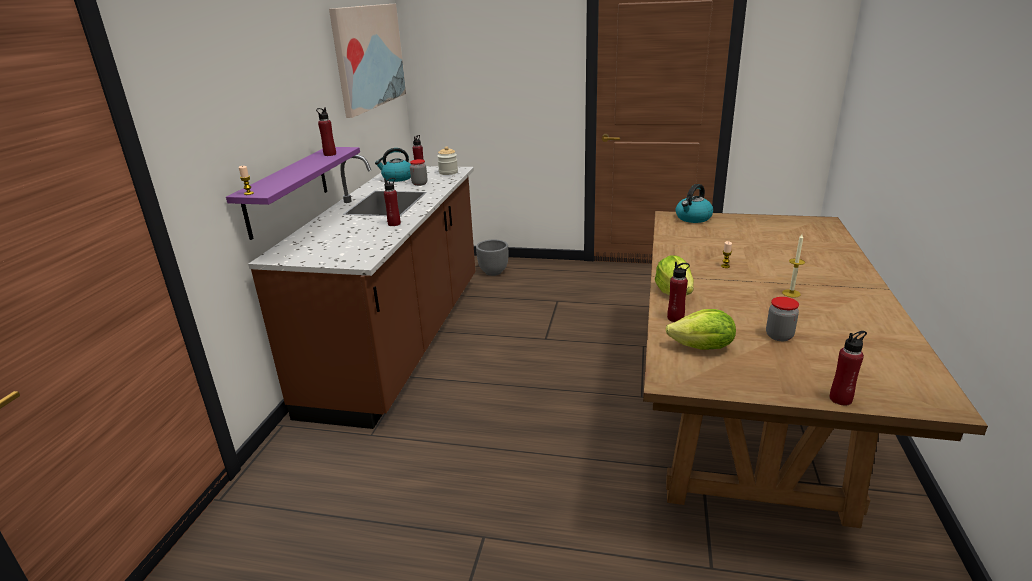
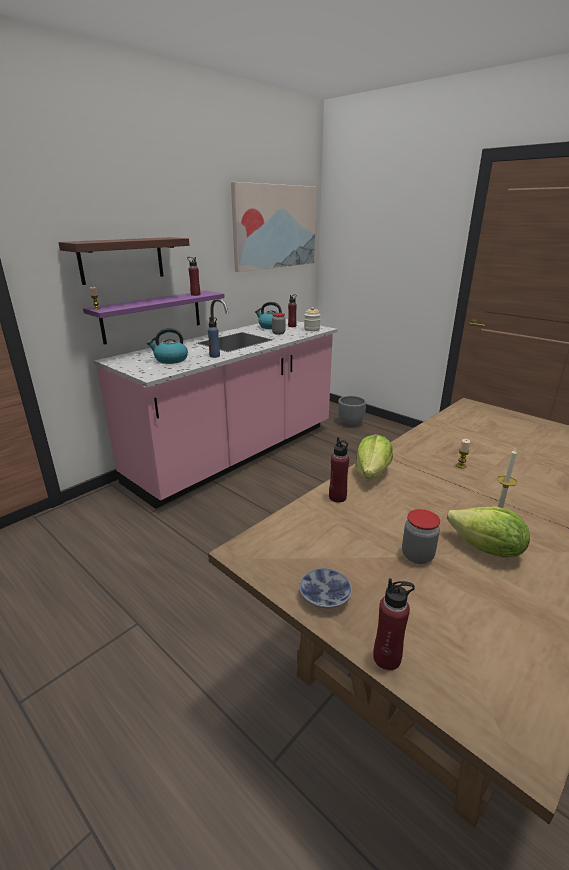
camera: 30 degrees right, 0 degrees up
brown counter [248,155,475,429] -> pink counter [94,299,338,509]
red bottle [384,178,401,226] -> blue bottle [208,317,220,358]
lettuce [666,309,736,350] -> lettuce moved to [447,506,530,558]
kettle [676,184,713,223] -> kettle moved to [147,328,188,364]
none -> shelf [58,237,189,285]
none -> bowl [299,568,352,608]

